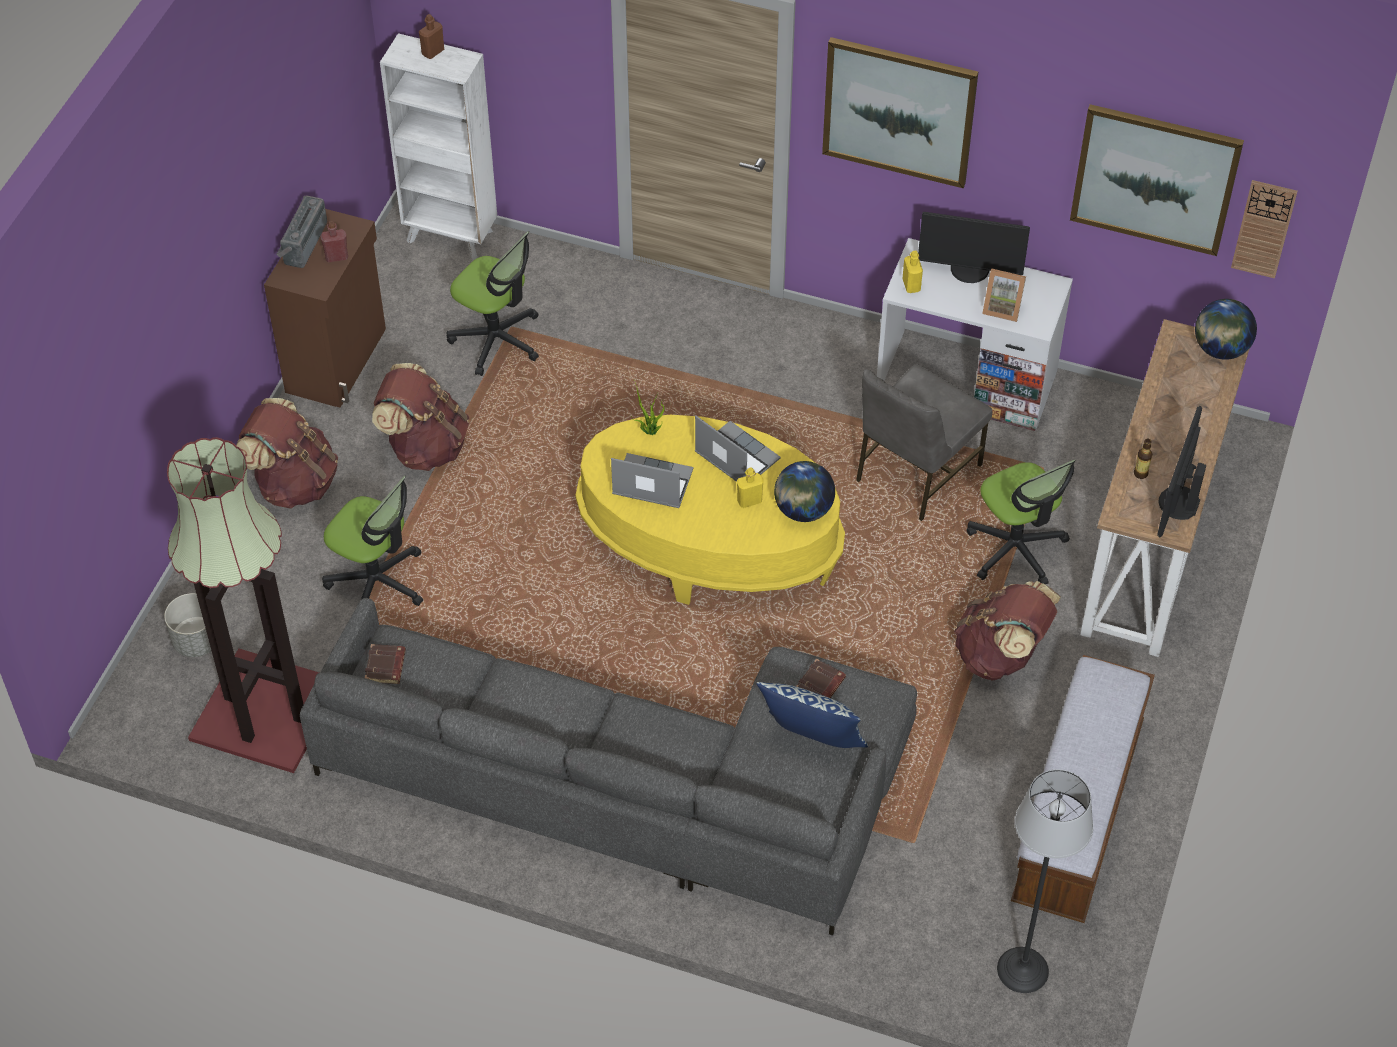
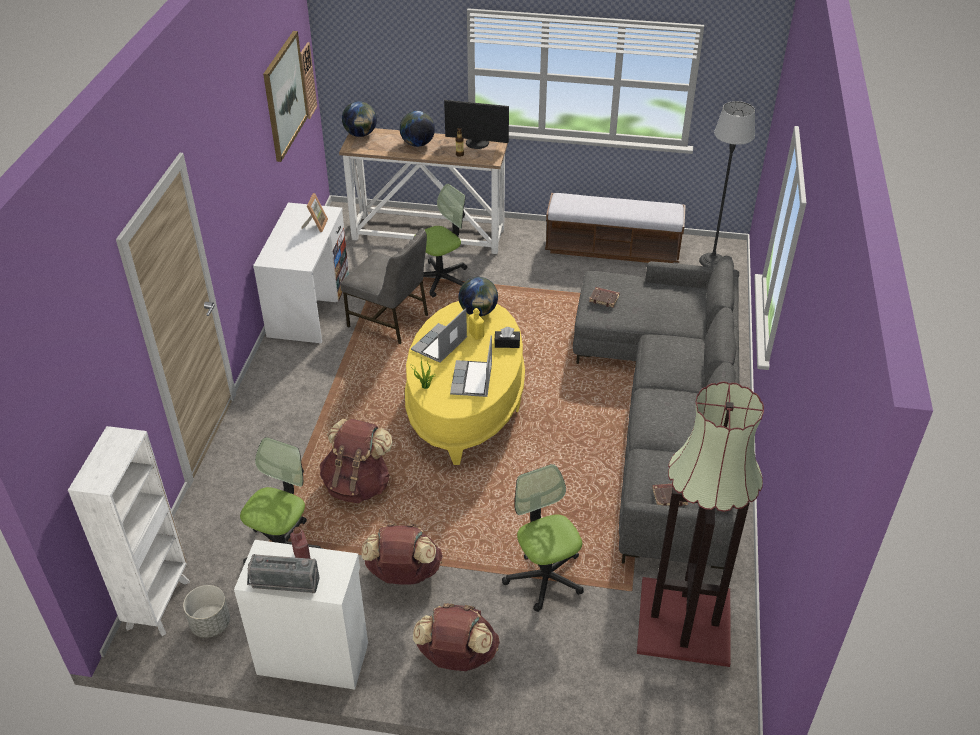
camera: 100 degrees left, 10 degrees down
grey planter [164,593,211,657] -> grey planter moved to [183,585,230,638]
brown cabinet [264,209,386,408] -> white cabinet [234,540,368,689]
office chair [322,476,423,606] -> office chair turned 45 degrees counterclockwise [502,464,584,612]
brown bottle [419,14,444,59] -> none
pillow [756,682,868,748] -> none
picture [822,37,978,188] -> none
yellow bottle [902,250,923,293] -> none
monitor [918,212,1030,283] -> none
brown backpack [954,581,1061,681] -> brown backpack moved to [320,419,393,503]
none -> globe [400,111,435,147]
none -> black tissue box [495,327,520,348]

